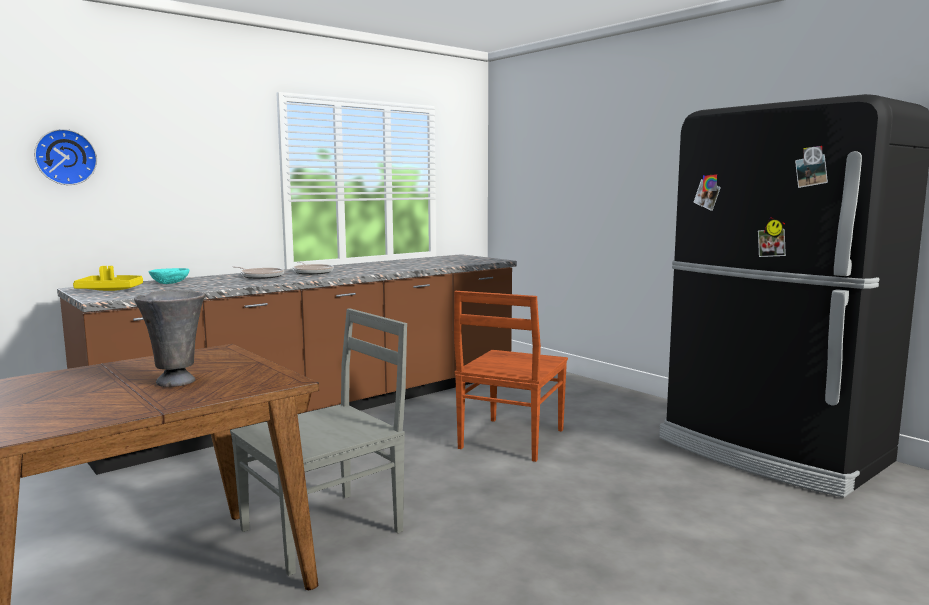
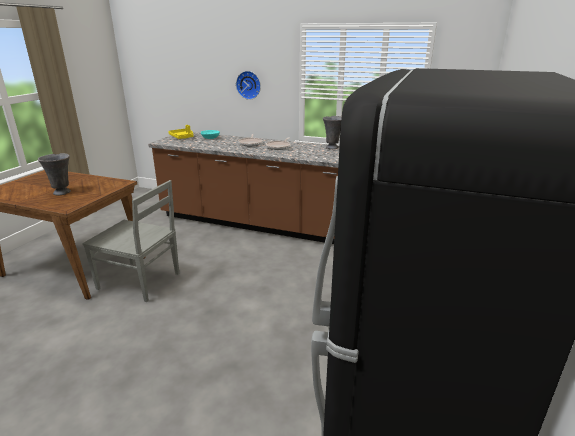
camera: 60 degrees right, 15 degrees up
wall clock [34,129,97,185] -> wall clock moved to [236,71,261,100]
brown chair [454,291,568,462] -> none
none -> grey vase [323,116,342,149]

